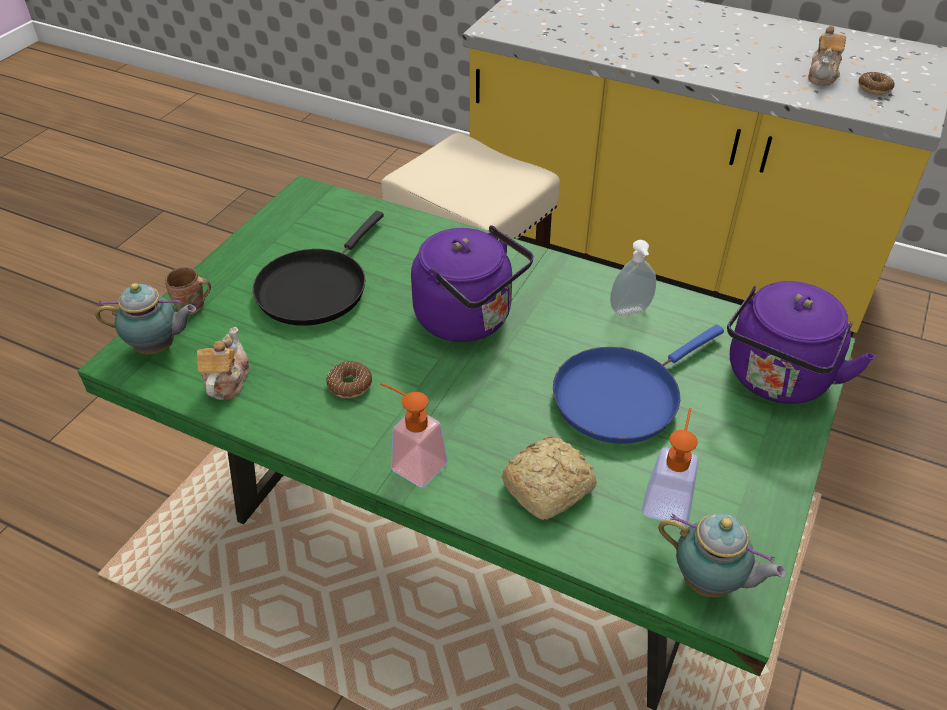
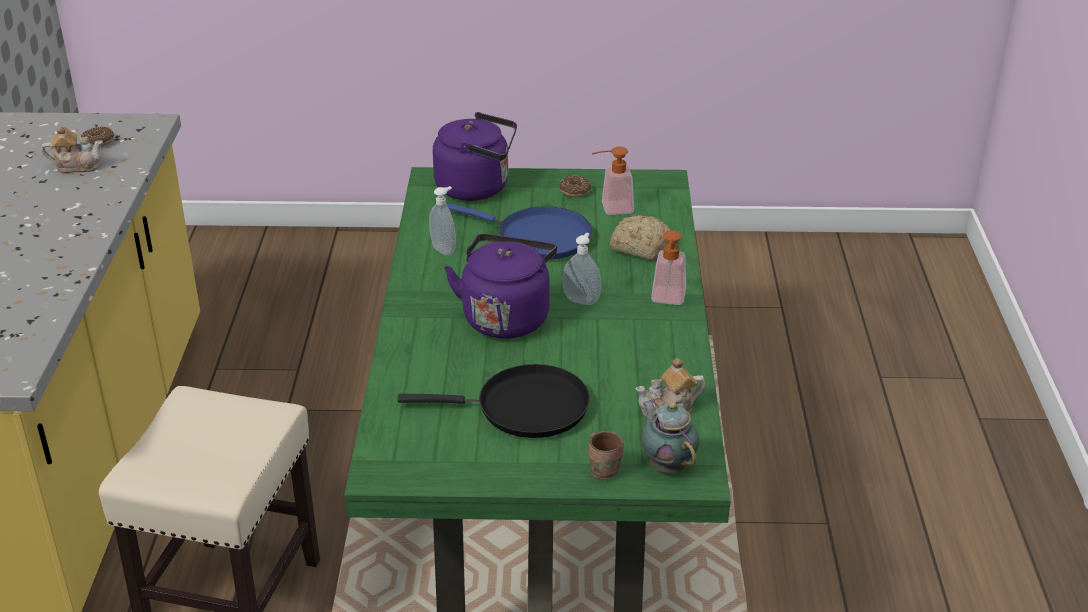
camera: 115 degrees left, 10 degrees down
donut [326,361,372,398] -> donut moved to [559,175,591,197]
teapot [658,513,786,598] -> none
none -> soap dispenser [563,233,602,305]

